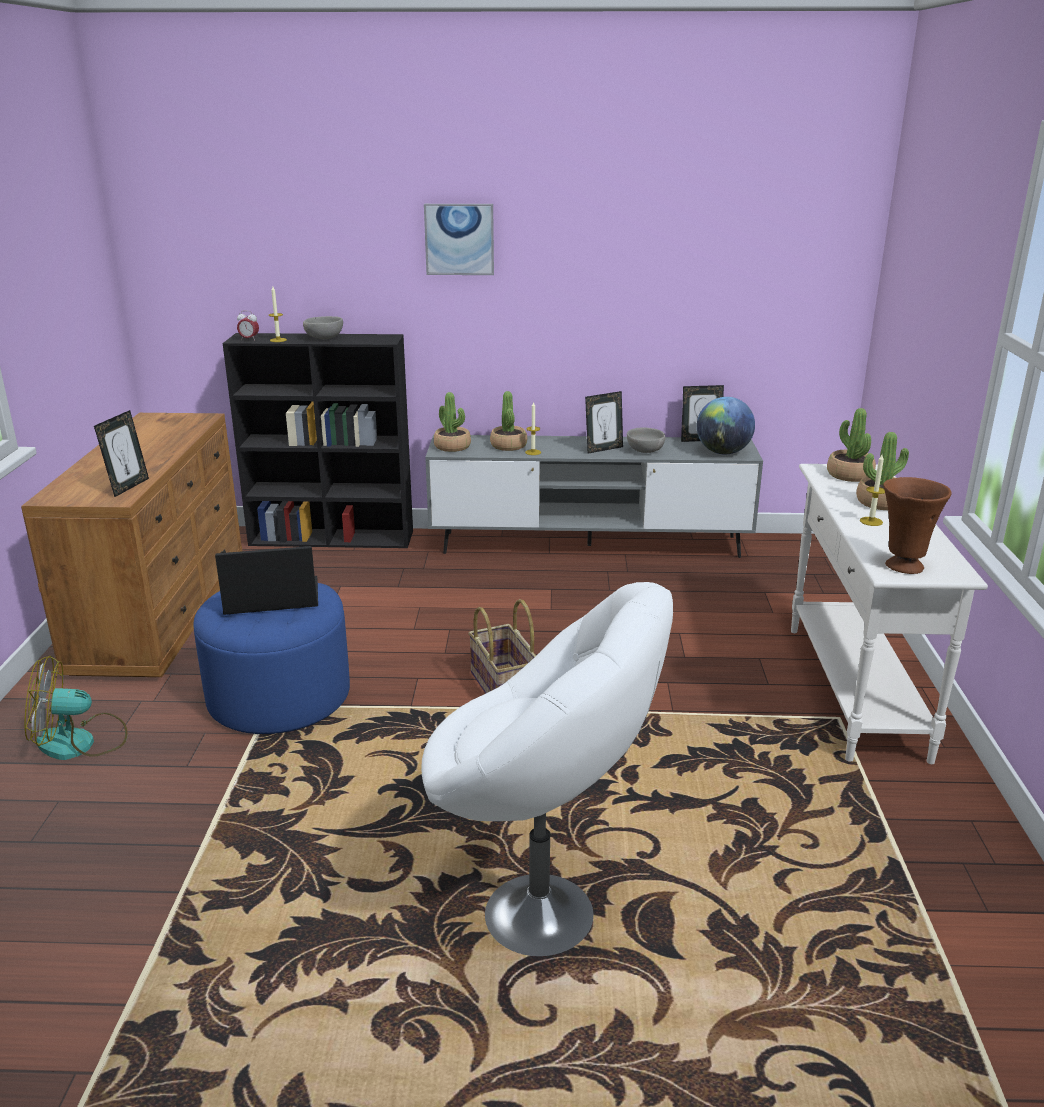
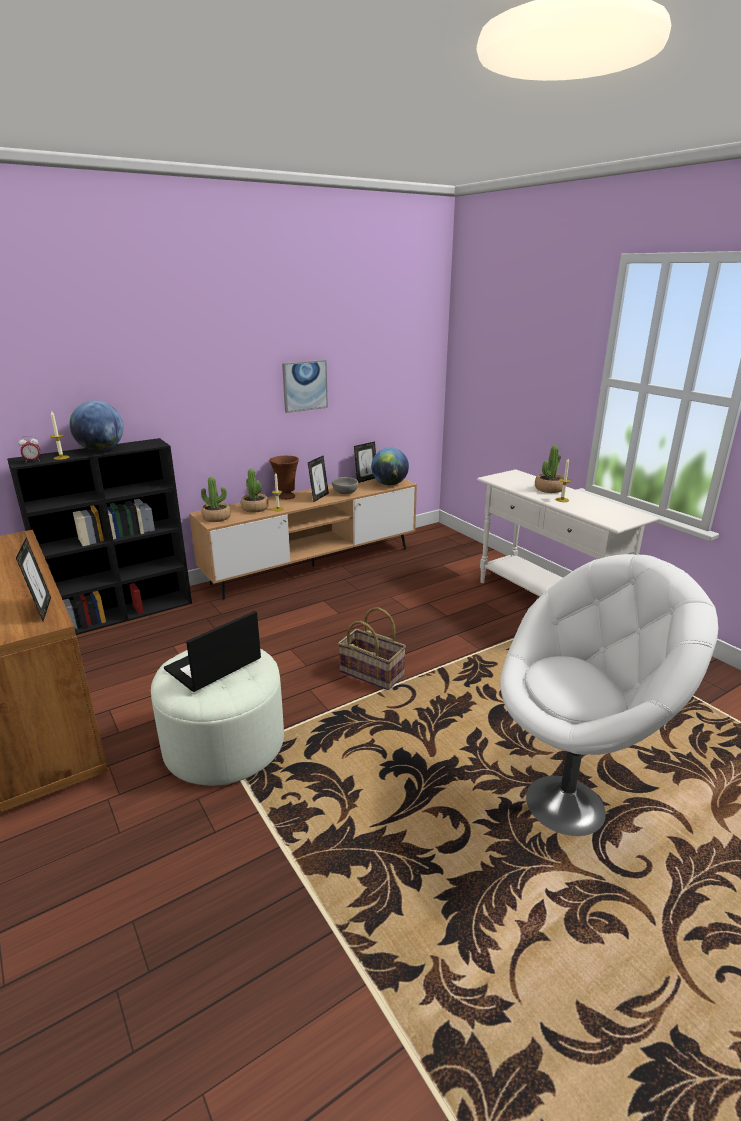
camera: 35 degrees left, 0 degrees up
fan [25,656,128,760] -> none
blue ottoman [194,583,350,734] -> white ottoman [151,649,284,786]
grey bowl [303,316,343,339] -> globe [70,401,123,451]
picture [424,204,494,275] -> picture moved to [282,360,328,413]
grey tv stand [425,435,763,558] -> brown tv stand [189,479,417,600]
potted plant [827,408,876,482] -> none
brown vase [883,477,952,574] -> brown vase moved to [269,456,299,499]

